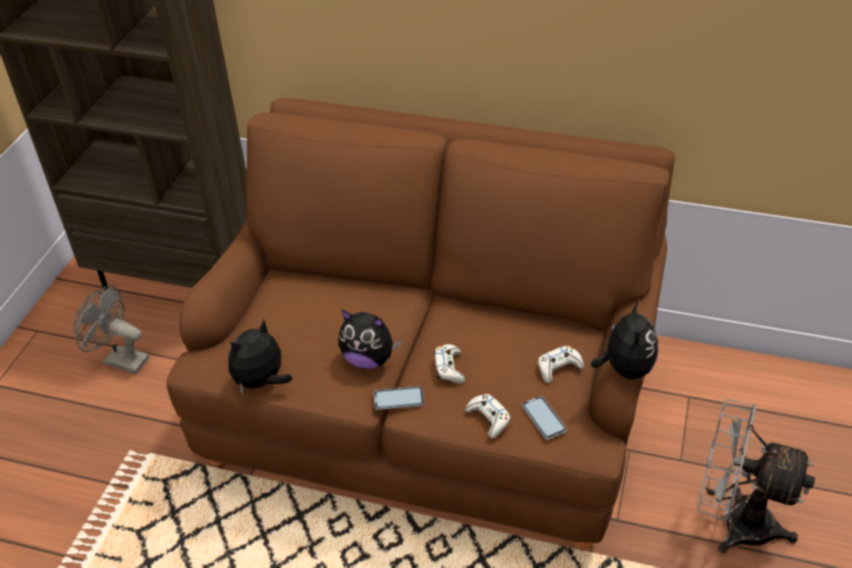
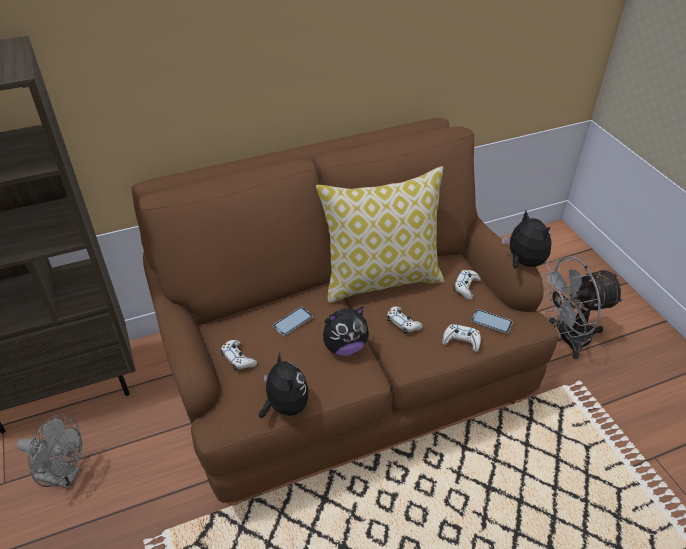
camera: 40 degrees left, 0 degrees up
grey fan [74,285,149,374] -> grey fan turned 150 degrees counterclockwise [16,414,82,489]
plush toy [228,319,292,394] -> plush toy turned 150 degrees clockwise [259,352,309,418]
phone [374,386,424,410] -> phone moved to [273,307,313,336]
none -> white game controller [221,340,257,371]
none -> pillow [316,166,445,303]

